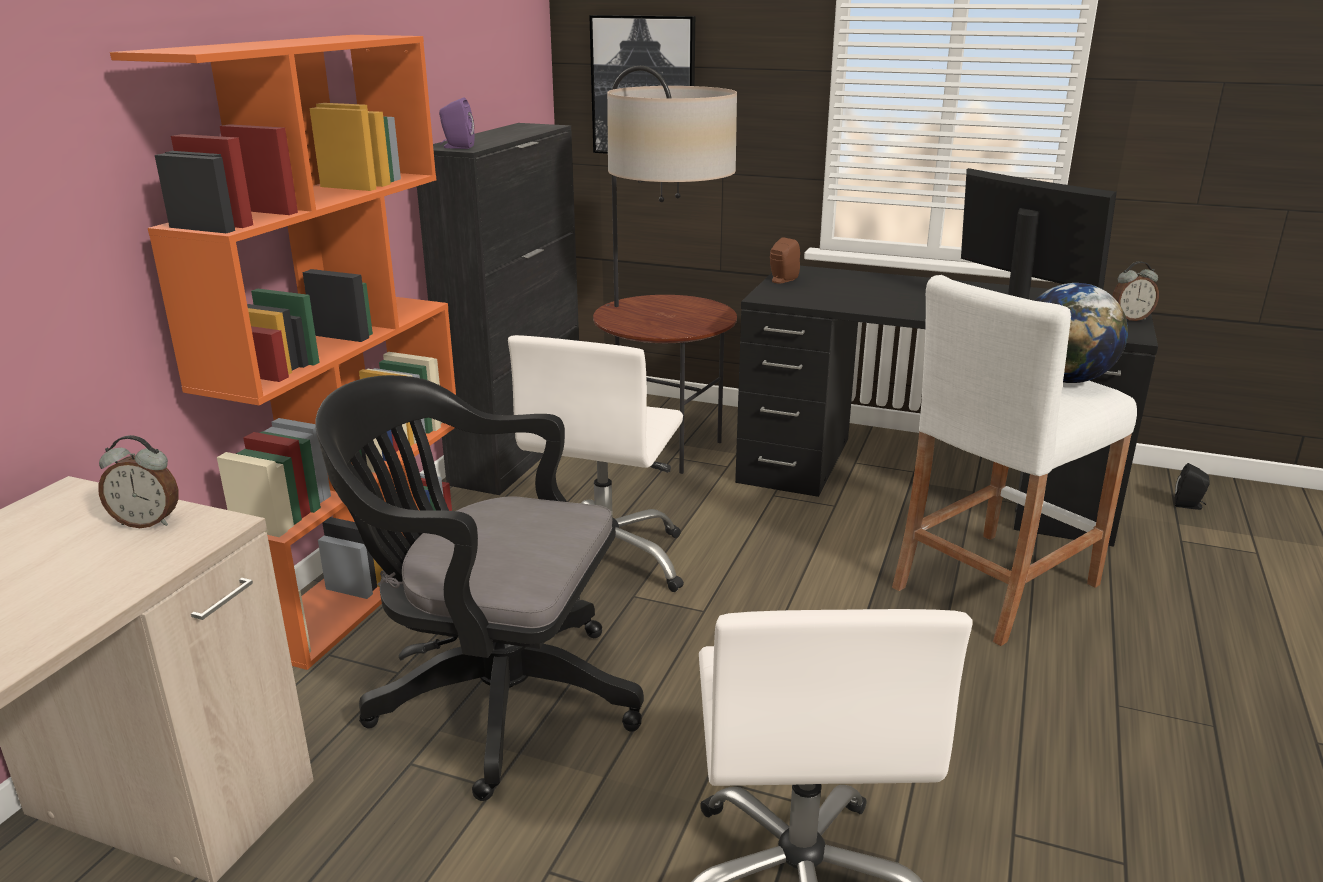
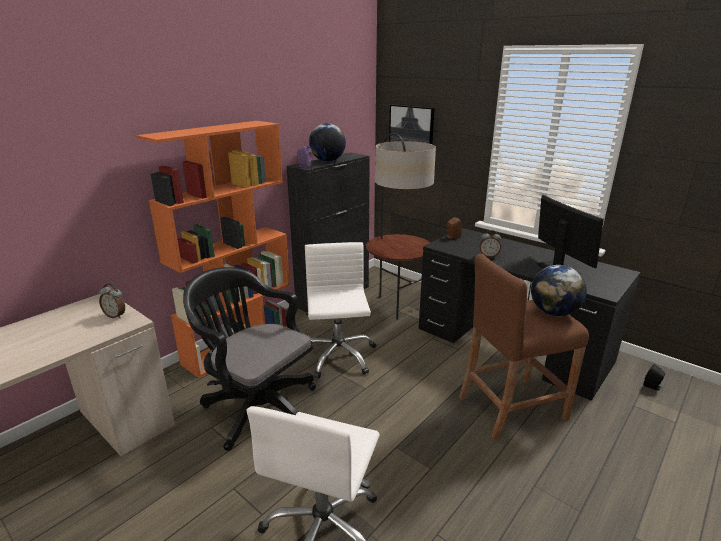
camera: 20 degrees right, 0 degrees up
white office chair [508,335,684,602] -> white office chair turned 135 degrees clockwise [305,242,376,379]
white stool [892,275,1137,646] -> brown stool [459,254,589,439]
alarm clock [1112,261,1159,321] -> alarm clock moved to [479,230,501,257]
none -> globe [309,123,346,162]

